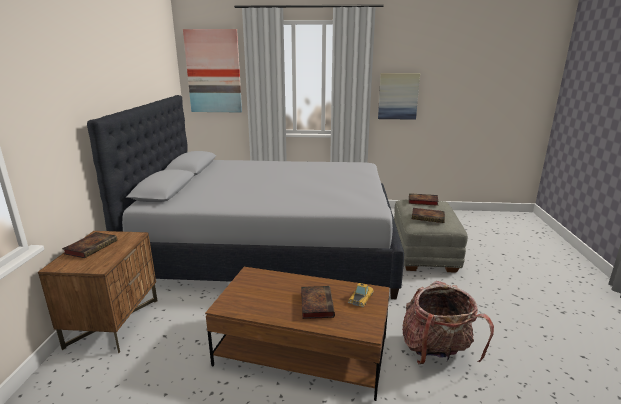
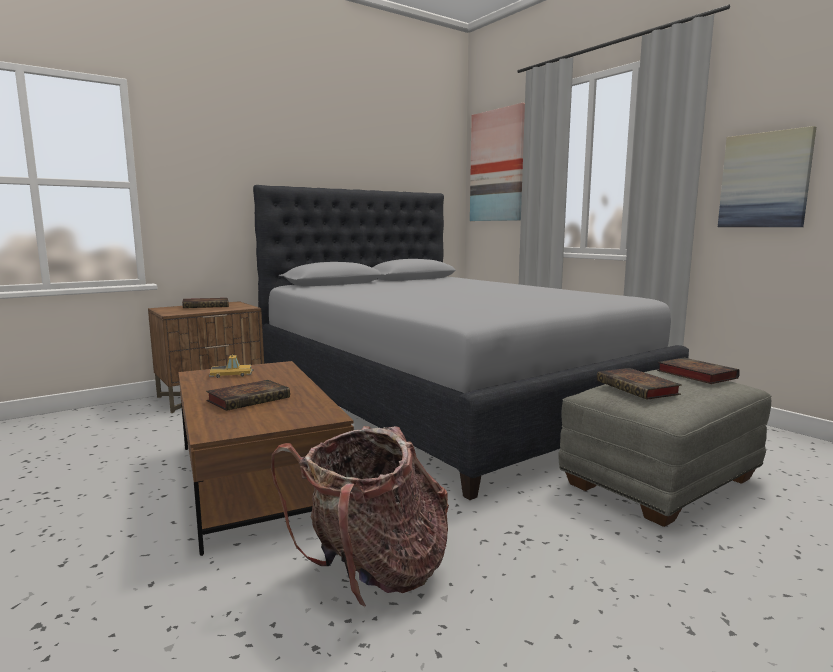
camera: 50 degrees right, 10 degrees down
toy car [348,283,374,307] -> toy car moved to [209,354,254,378]

